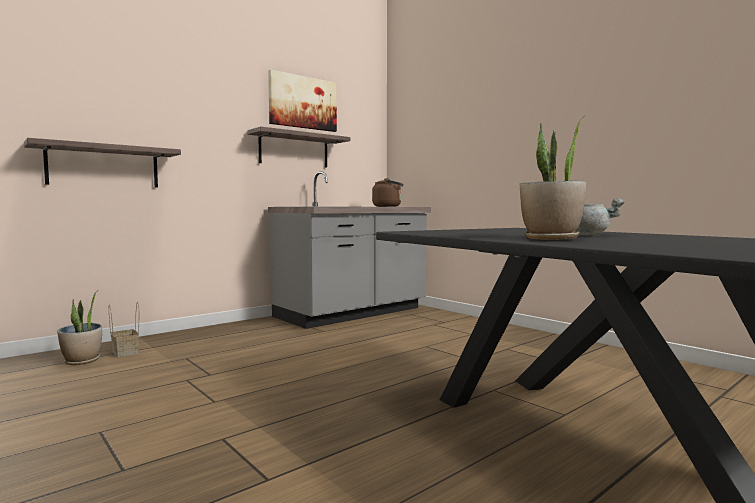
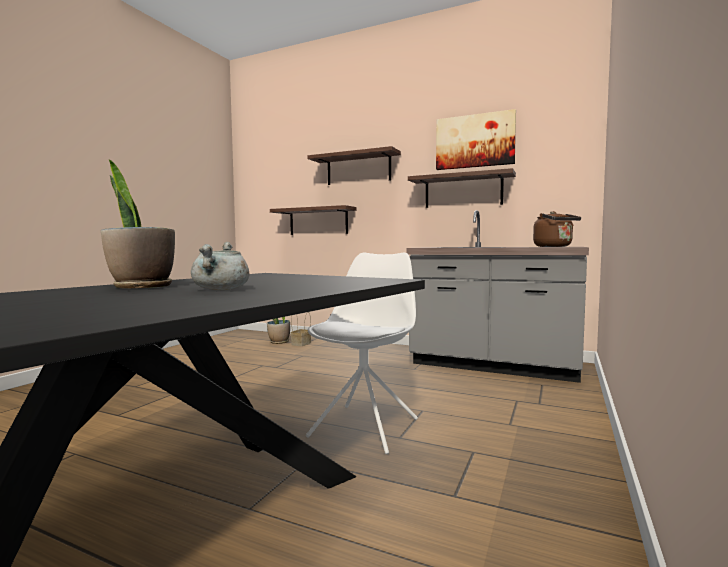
camera: 65 degrees right, 0 degrees up
none -> white chair [306,252,418,454]
none -> shelf [307,146,401,185]

